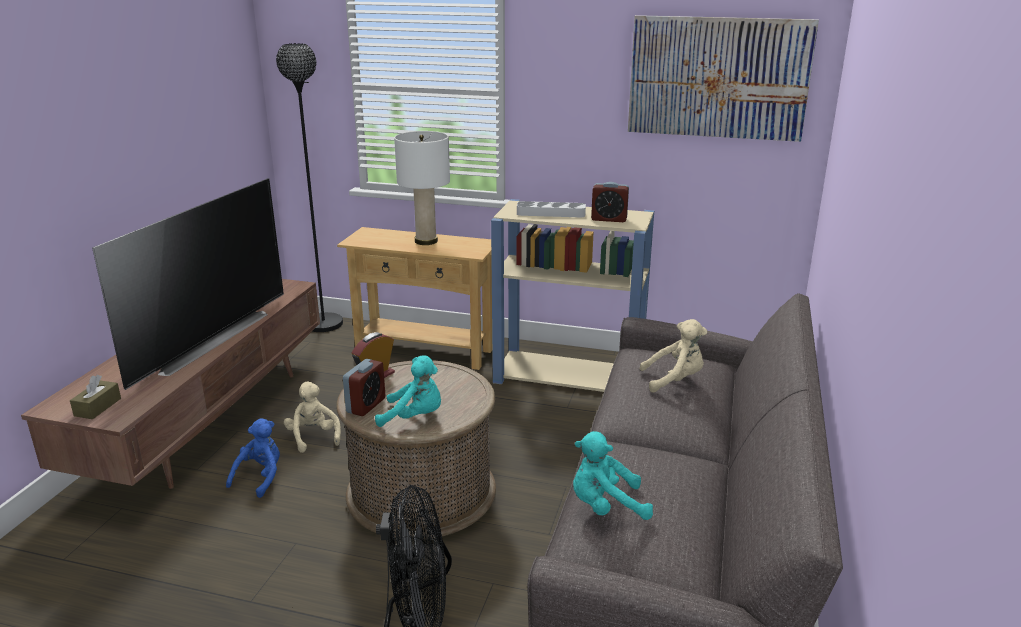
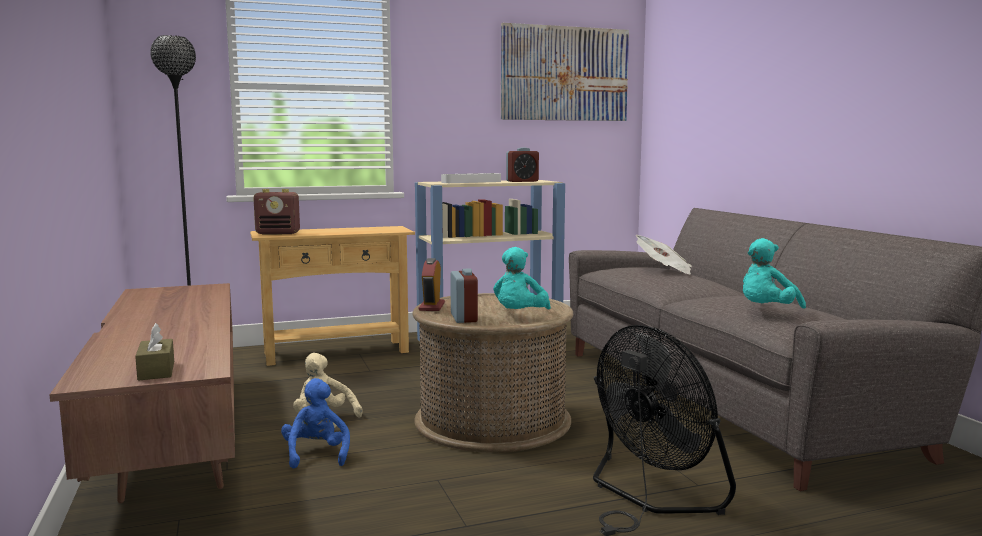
camera: 35 degrees left, 15 degrees down
television [92,178,284,390] -> none
turquoise plush toy [375,356,441,427] -> turquoise plush toy turned 135 degrees clockwise [493,247,551,309]
white table lamp [394,131,450,245] -> none
beige plush toy [640,319,707,393] -> newspaper [636,235,692,274]
none -> radio [253,189,300,235]

